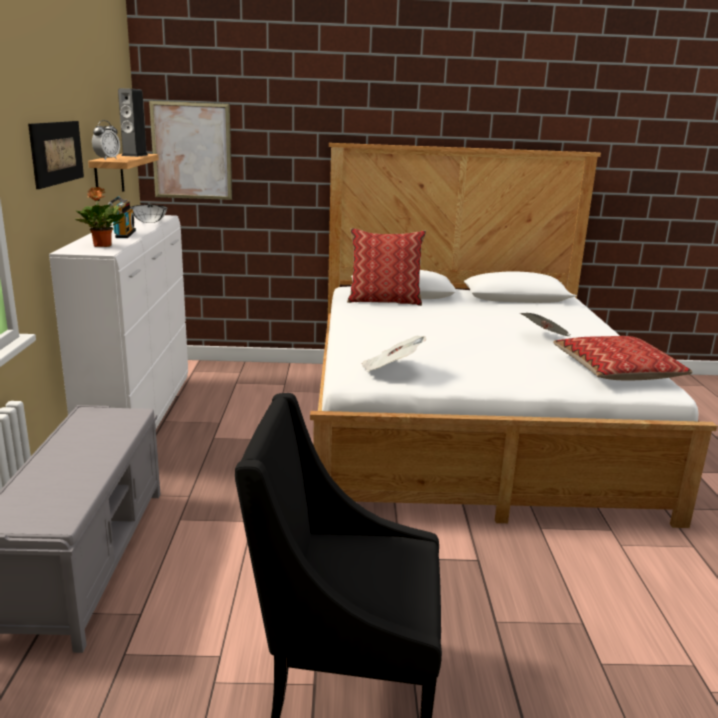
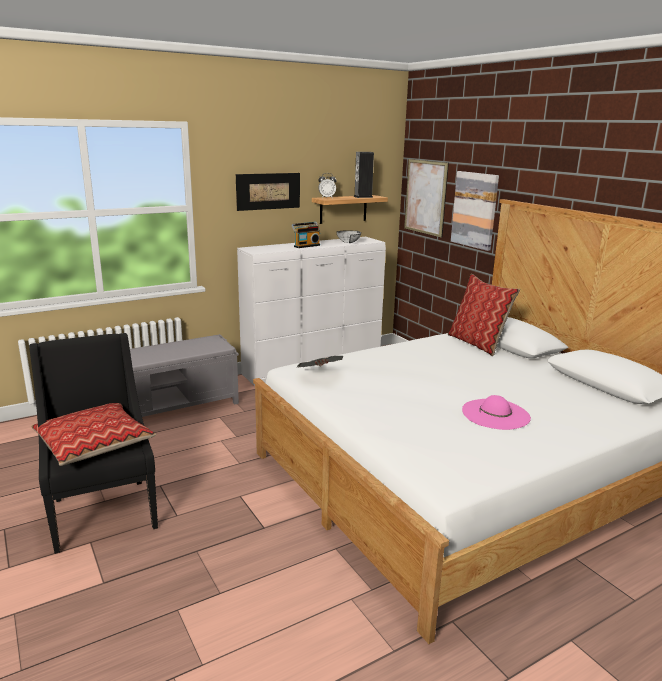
camera: 60 degrees right, 0 degrees up
potted plant [75,187,124,247] -> none
newspaper [520,313,570,336] -> pink hat [462,395,531,430]
pillow [553,336,692,381] -> pillow moved to [31,403,157,466]
none -> picture [451,171,499,251]

